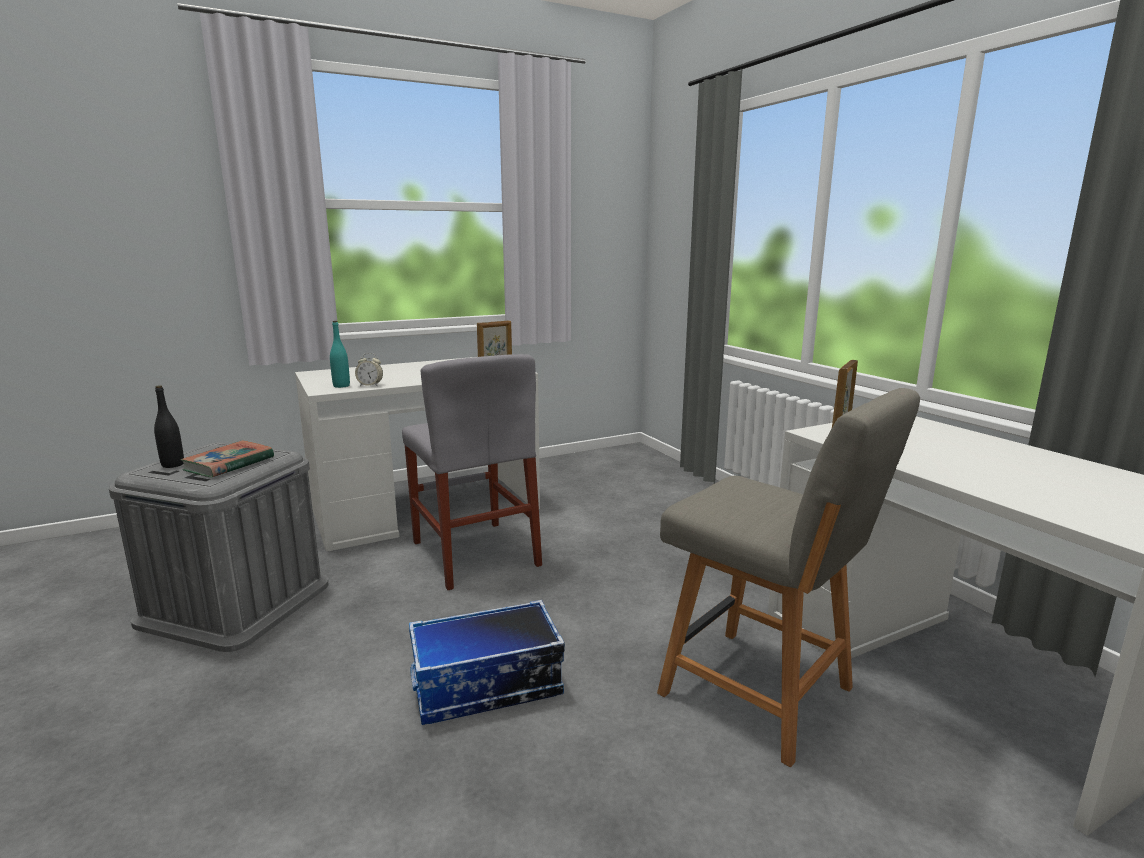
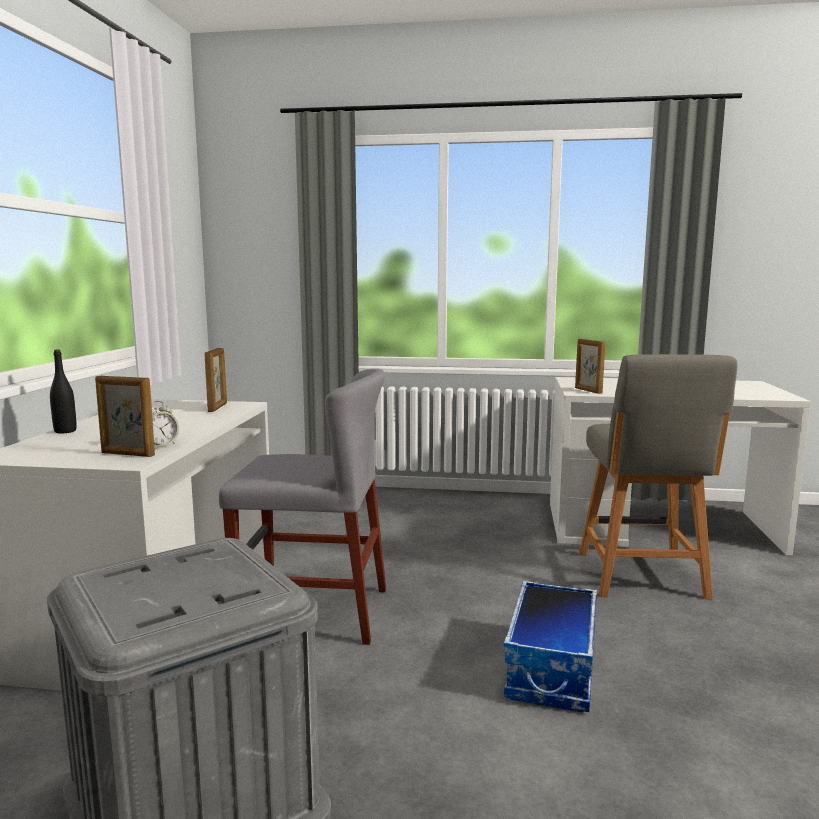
camera: 55 degrees left, 5 degrees down
black bottle [154,385,184,468] -> black bottle moved to [50,350,76,433]
book [180,440,274,477] -> none
turquoise bottle [330,321,350,388] -> picture frame [95,376,155,457]
grey chair [657,388,920,767] -> grey chair turned 105 degrees clockwise [579,354,737,600]

